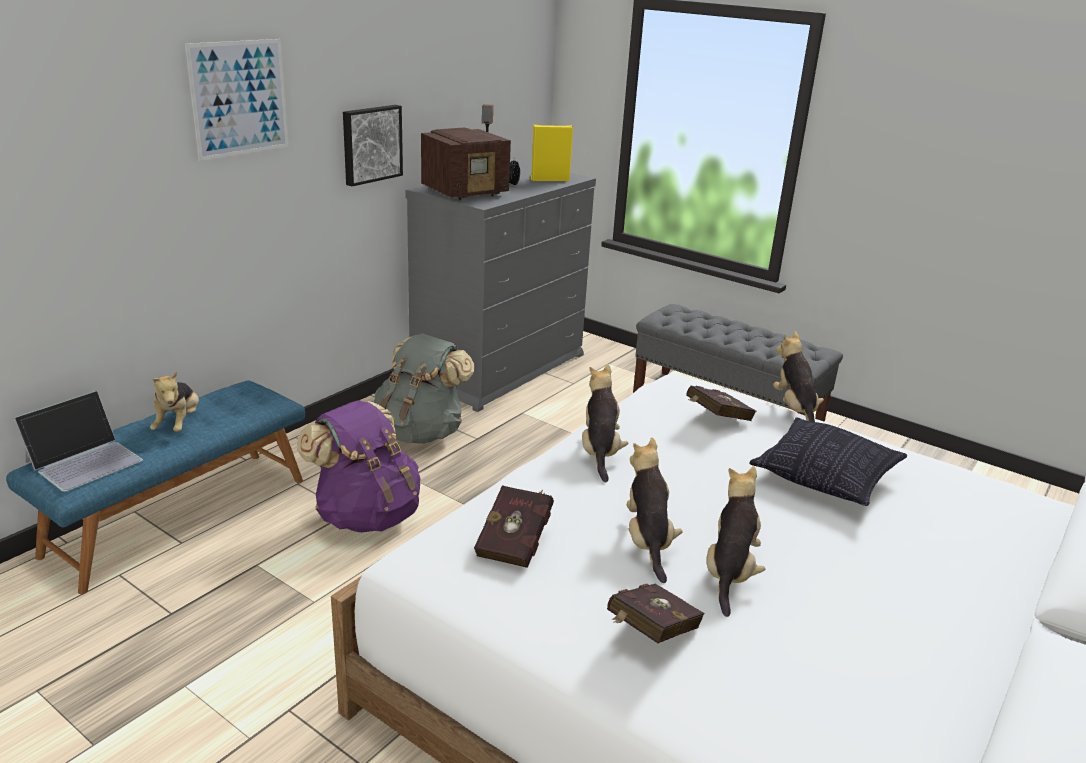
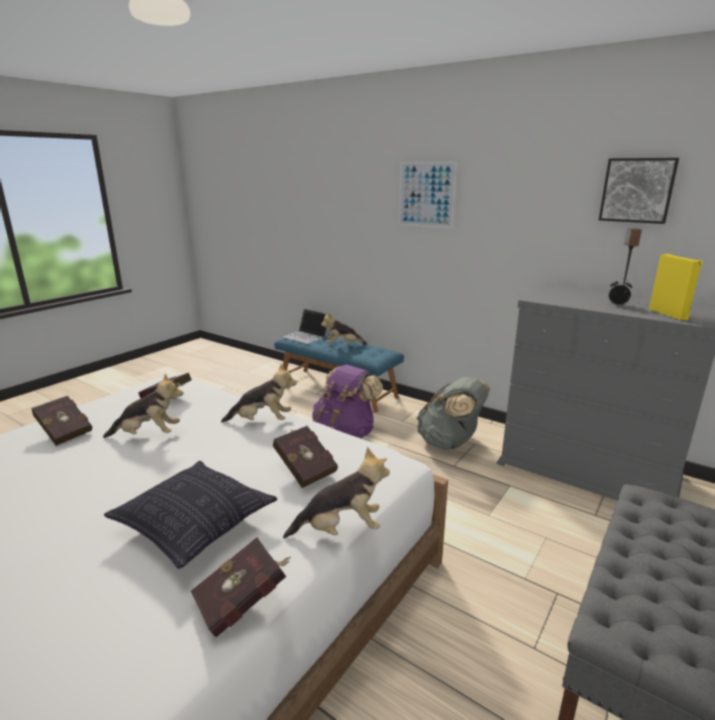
camera: 90 degrees right, 5 degrees down
picture [343,105,403,186] -> picture moved to [599,158,679,224]
radio [421,128,511,200] -> none
plush toy [707,466,765,617] -> none
none -> red book [191,538,291,637]

